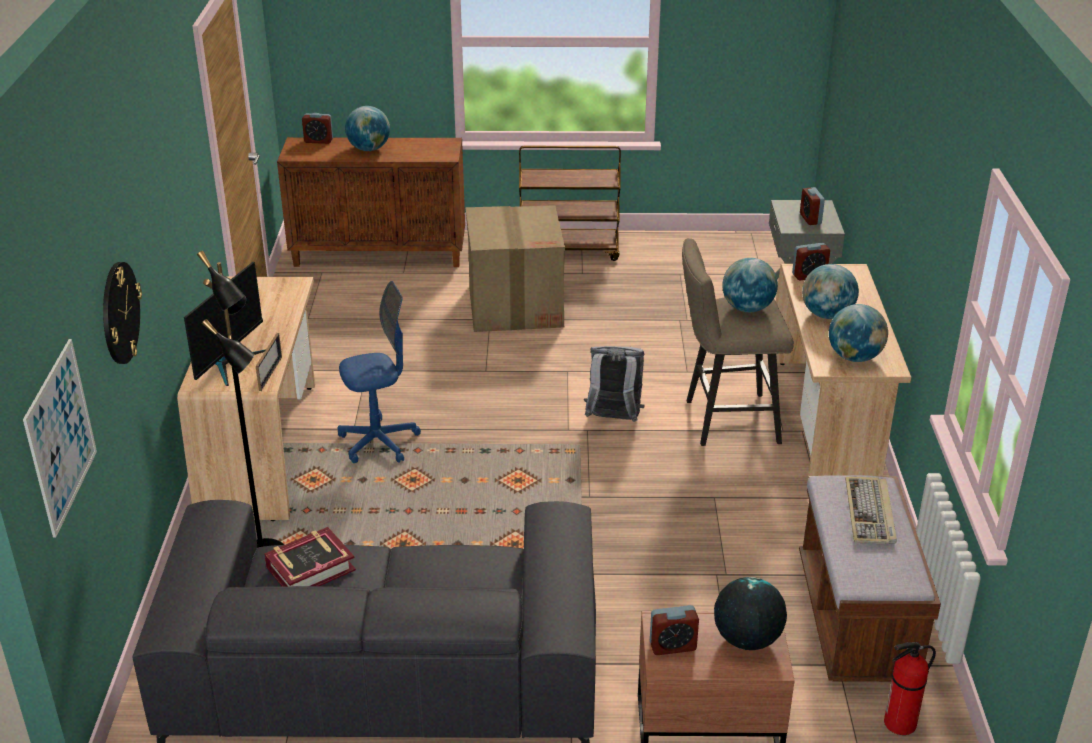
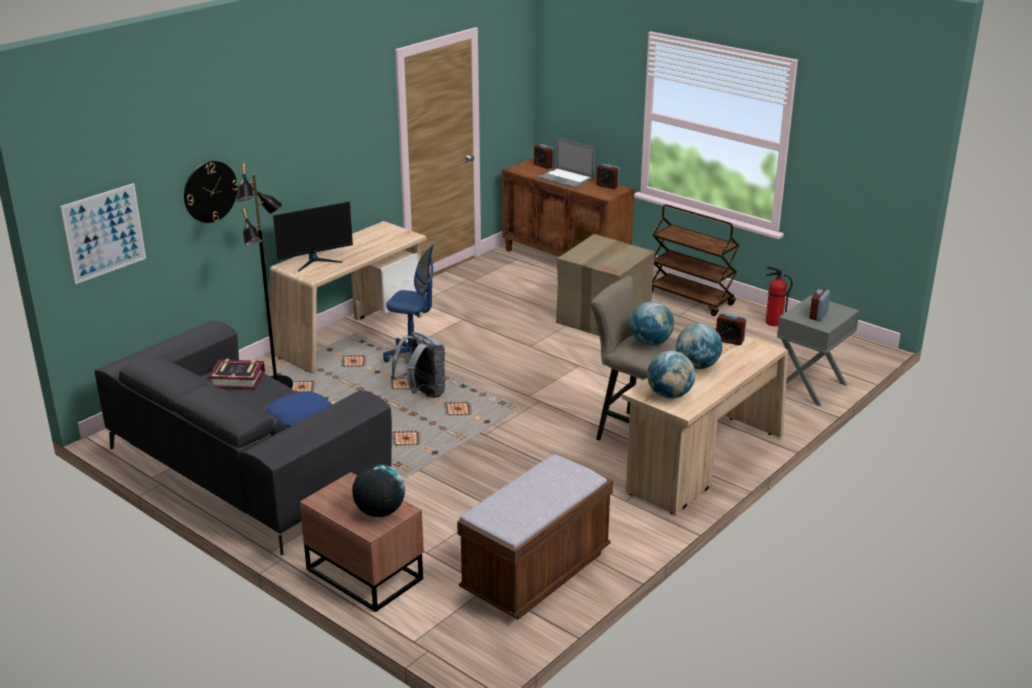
camera: 40 degrees right, 5 degrees down
picture frame [256,333,282,391] -> none
globe [345,106,390,151] -> laptop [537,138,595,188]
grey backpack [584,346,644,422] -> grey backpack moved to [391,332,445,398]
alarm clock [650,605,699,655] -> alarm clock moved to [596,164,619,189]
keyboard [845,477,897,544] -> none
fire extinguisher [884,642,936,735] -> fire extinguisher moved to [765,267,793,326]
none -> blue pillow [266,392,333,427]

